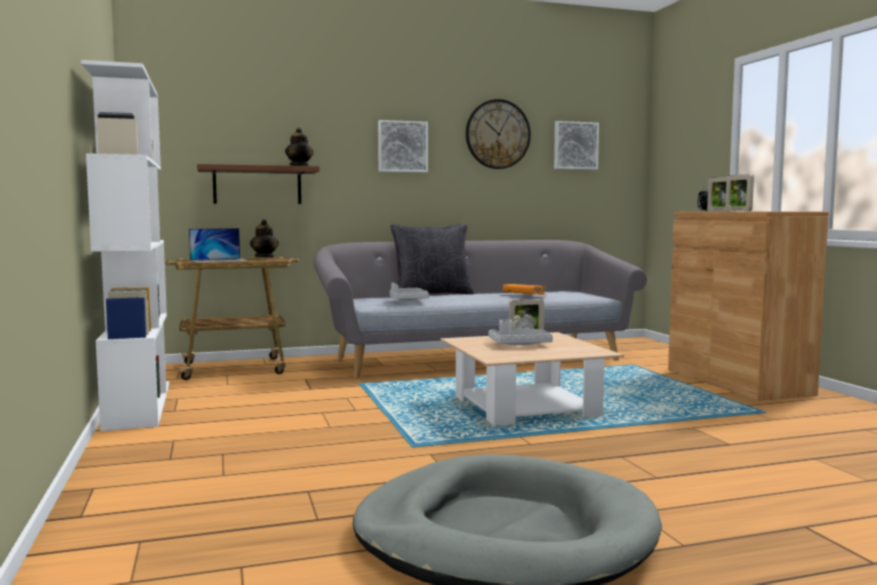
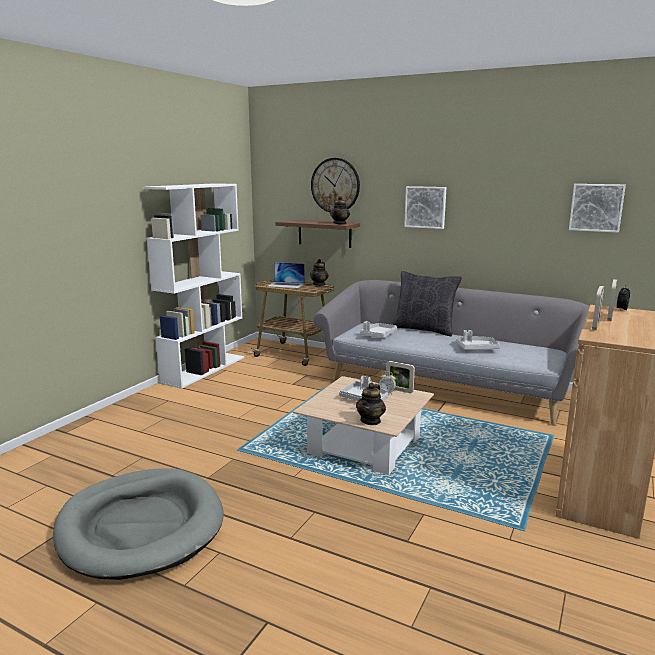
camera: 45 degrees right, 10 degrees up
wall clock [466,99,531,169] -> wall clock moved to [311,158,360,212]
orange book [503,284,547,295] -> grey tray [456,330,500,350]
none -> teapot [356,383,386,425]

